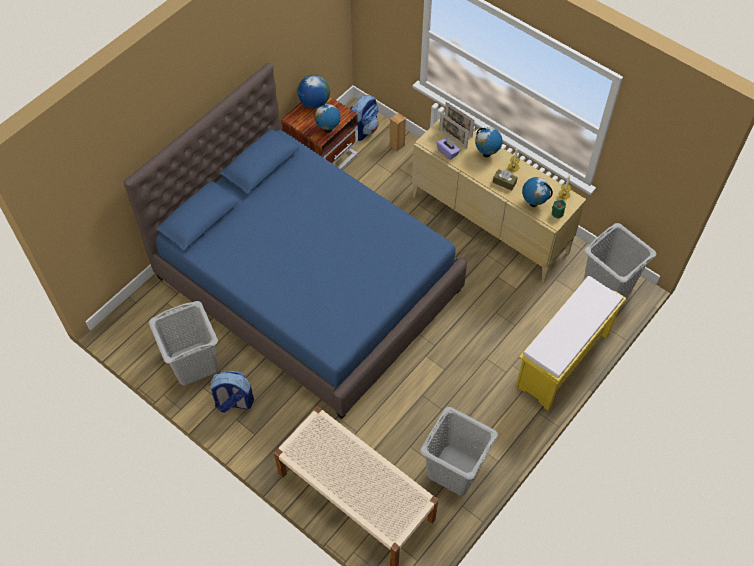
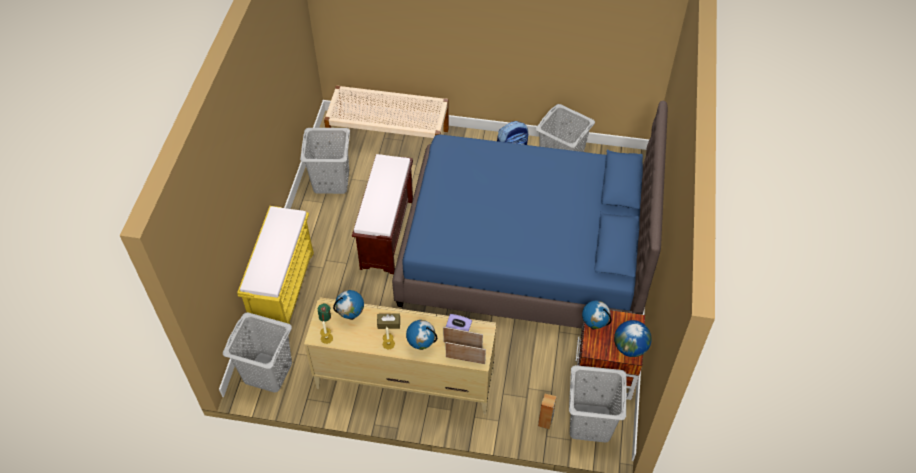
camera: 150 degrees right, 5 degrees down
backpack [350,95,379,141] -> grey laundry basket [569,365,627,442]
none -> brown bench [352,154,413,274]

